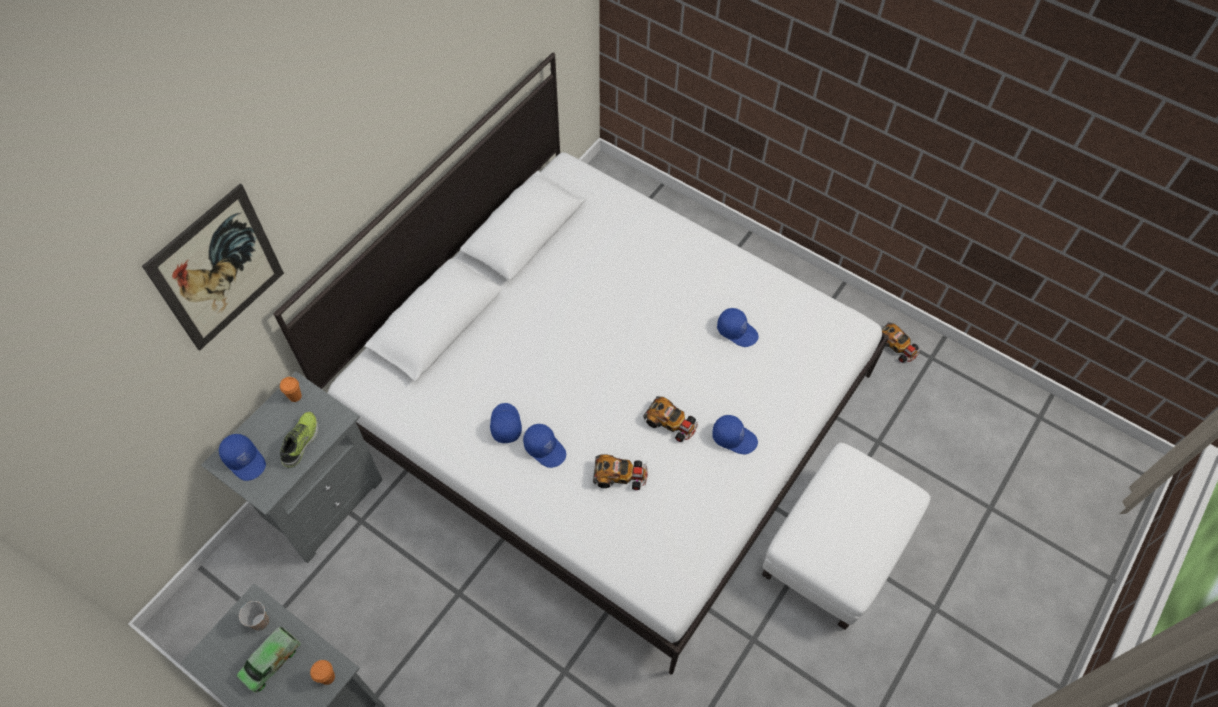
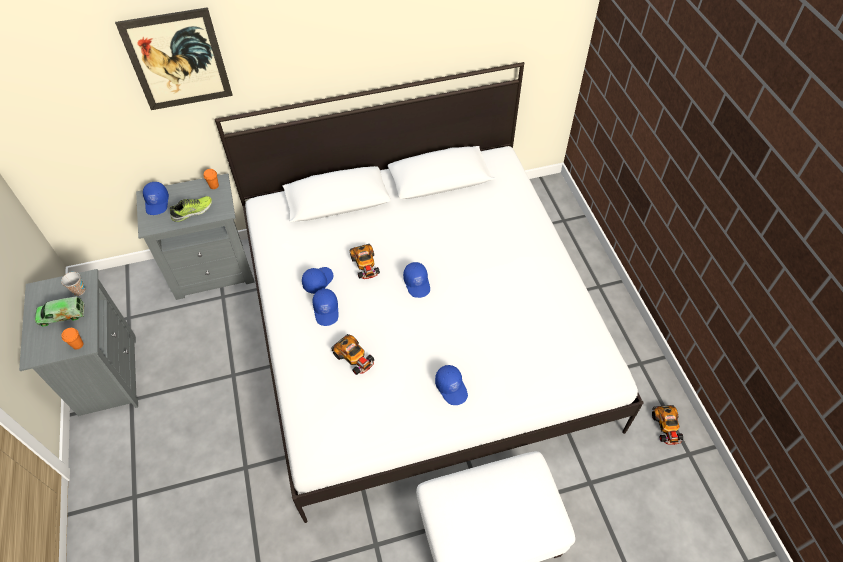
camera: 40 degrees right, 5 degrees down
toy car [643,396,699,442] -> toy car moved to [350,244,380,279]
blue cap [717,308,759,347] -> blue cap moved to [403,262,430,298]

